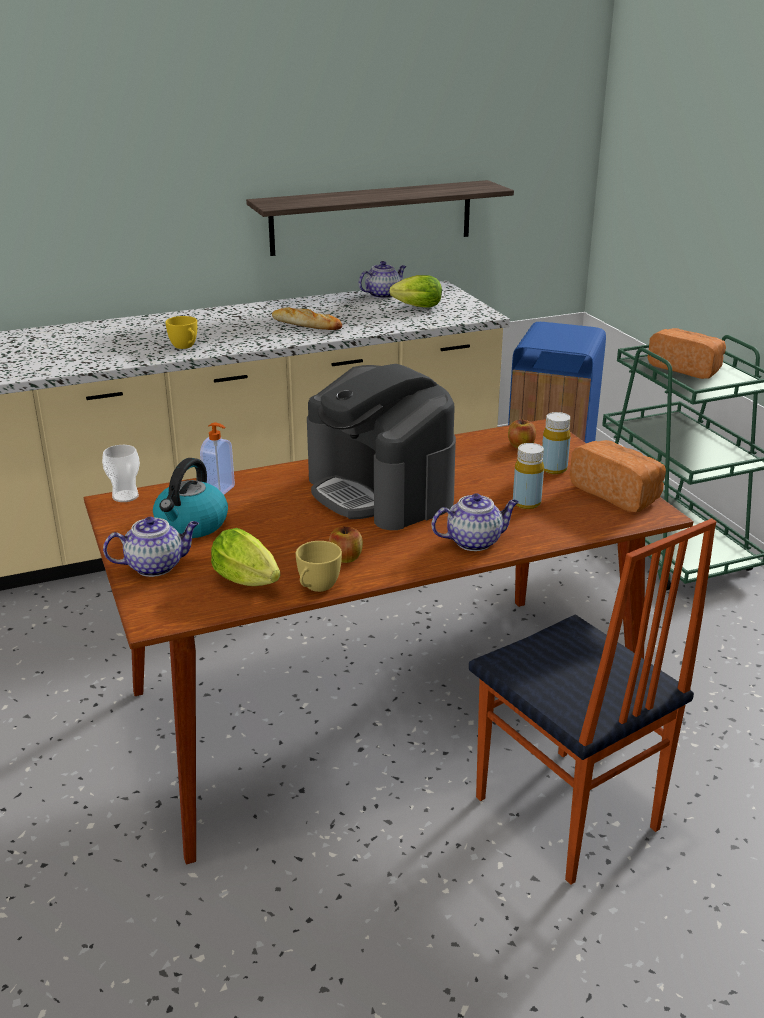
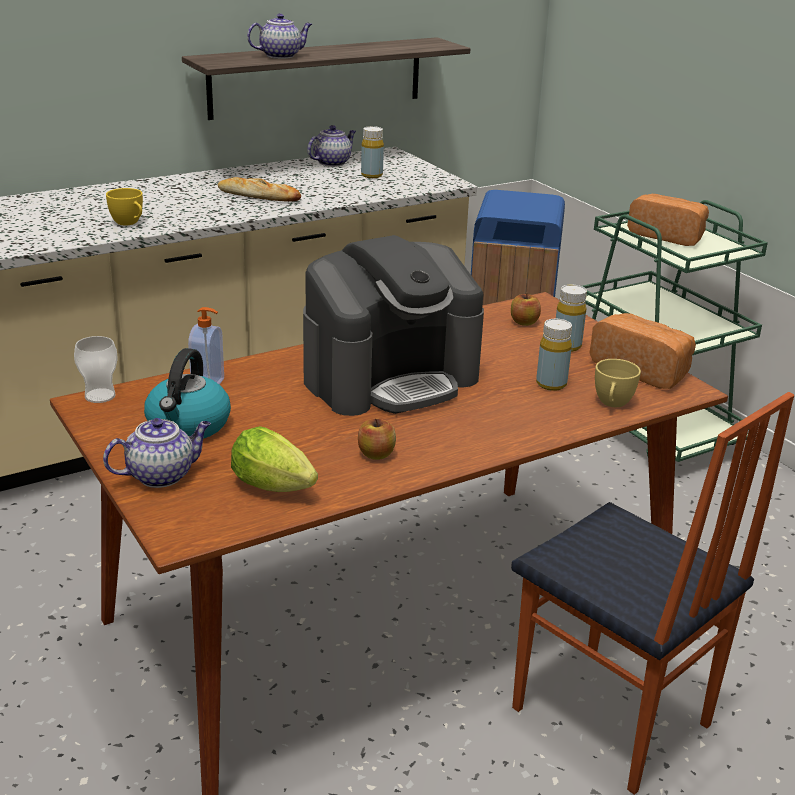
camera: 10 degrees left, 0 degrees up
yellow cup [296,541,342,592] -> yellow cup moved to [595,359,641,407]
coffee machine [307,364,456,530] -> coffee machine turned 75 degrees counterclockwise [303,235,484,416]
lettuce [389,275,442,308] -> yellow bottle [361,126,384,178]
teapot [431,493,519,551] -> teapot moved to [247,14,312,59]

